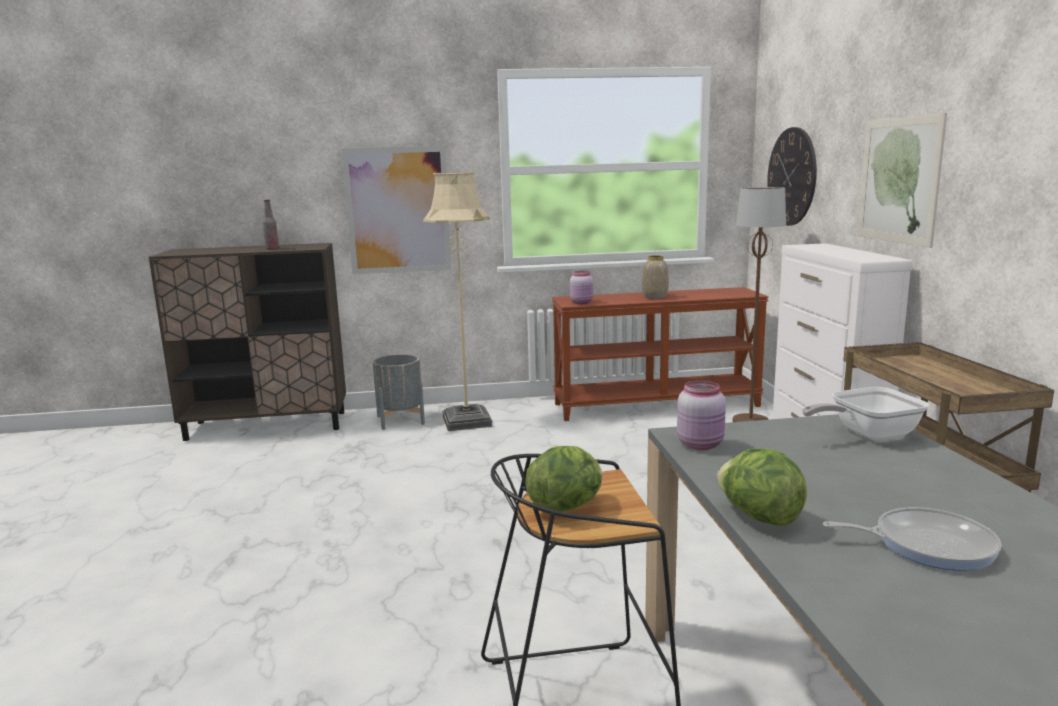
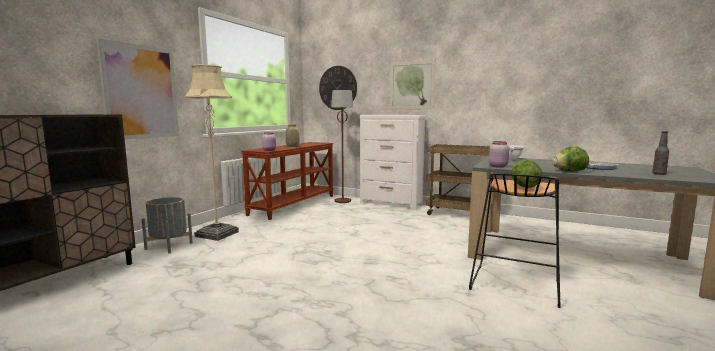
camera: 55 degrees left, 5 degrees down
bottle [263,200,279,250] -> bottle moved to [652,131,669,175]

